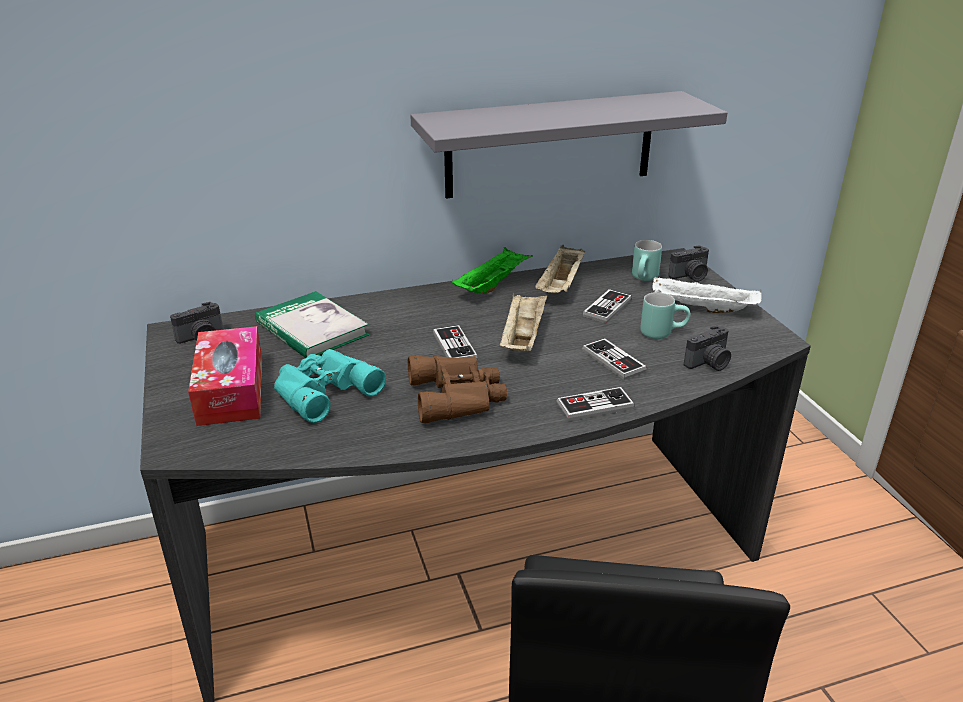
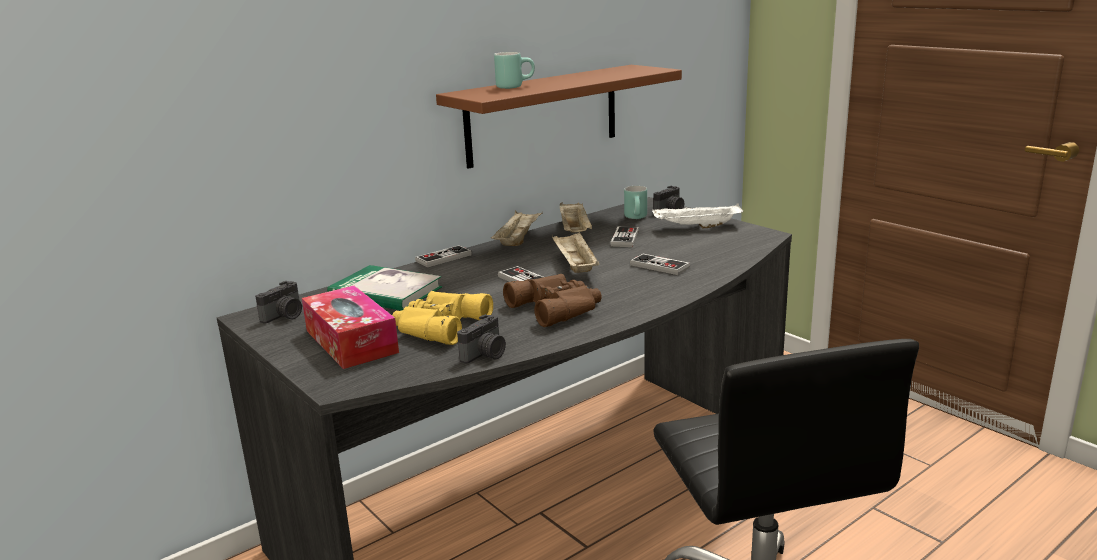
camera: 20 degrees left, 10 degrees down
turquoise binoculars [274,349,386,423] -> yellow binoculars [392,291,493,345]
grey shelf [410,91,727,199] -> brown shelf [436,65,682,169]
green tray [452,247,533,294] -> beige tray [491,210,543,246]
game controller [556,387,634,421] -> game controller moved to [415,245,472,267]
turquoise mug [640,292,690,339] -> turquoise mug moved to [494,52,535,89]
camera [684,325,731,371] -> camera moved to [457,314,506,364]

